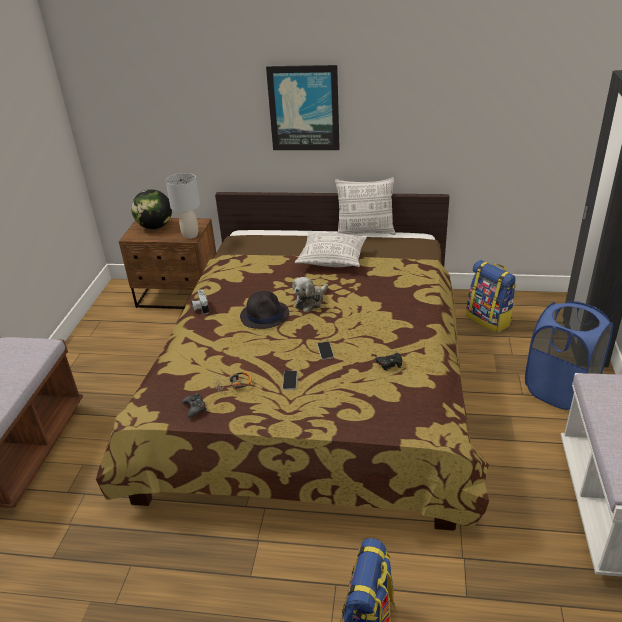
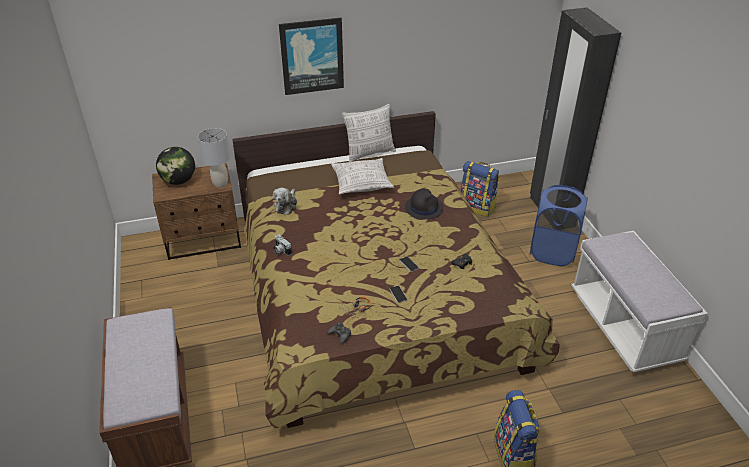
camera: 25 degrees left, 5 degrees up
black hat [240,291,289,329] -> black hat moved to [405,189,444,220]
plush toy [292,277,328,312] -> plush toy moved to [273,188,297,215]

